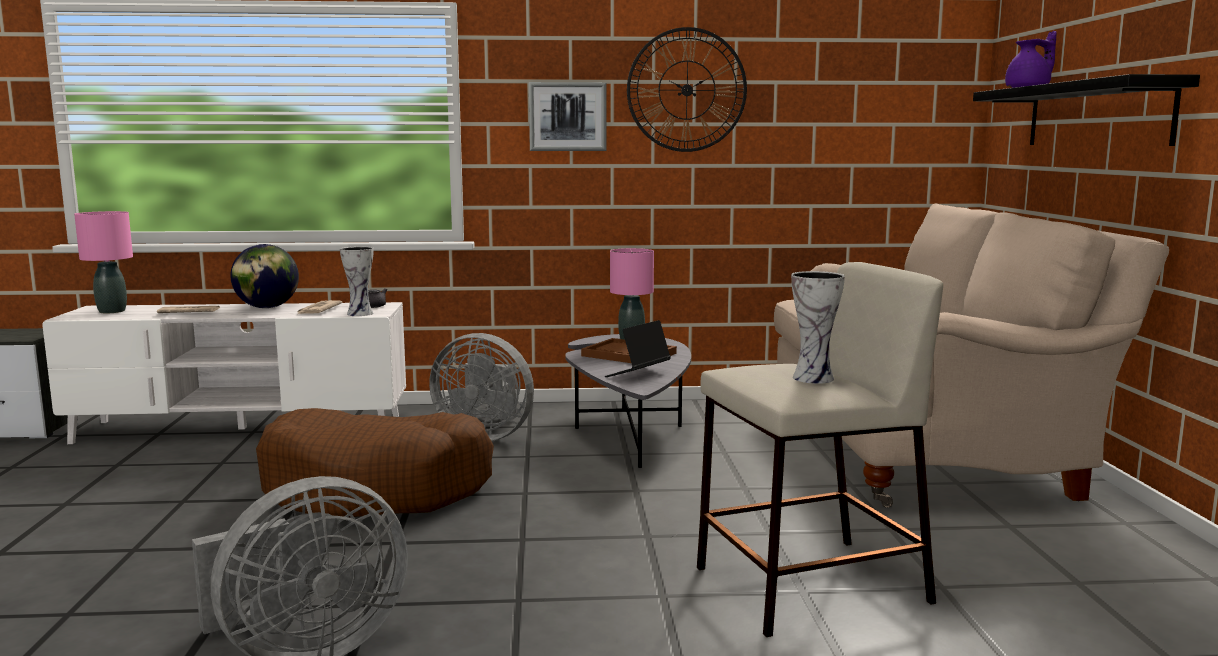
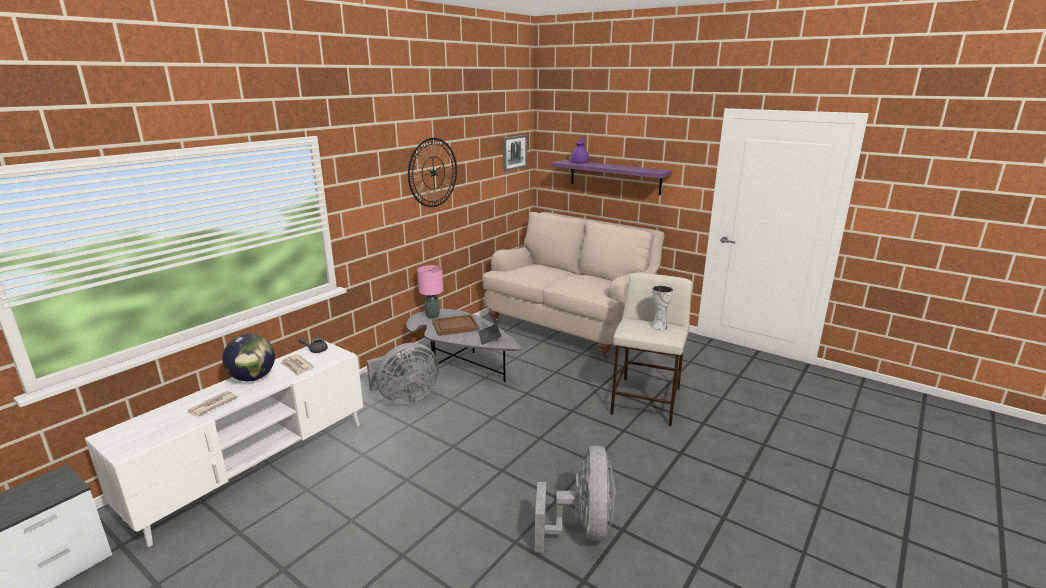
camera: 50 degrees left, 10 degrees up
pink table lamp [74,211,133,313] -> none
brown dog bed [256,408,494,517] -> none
vase [340,246,374,316] -> none
picture [529,82,607,151] -> picture moved to [503,135,527,171]
black shelf [973,74,1200,146] -> purple shelf [552,160,672,195]

